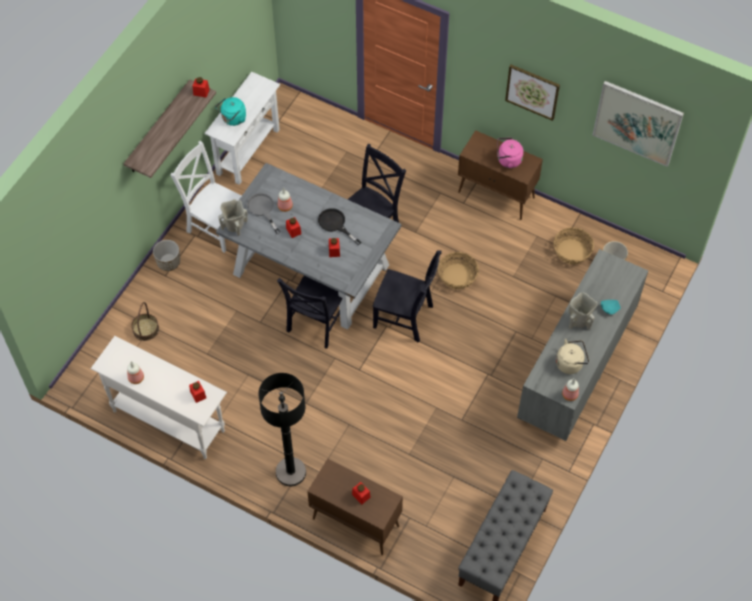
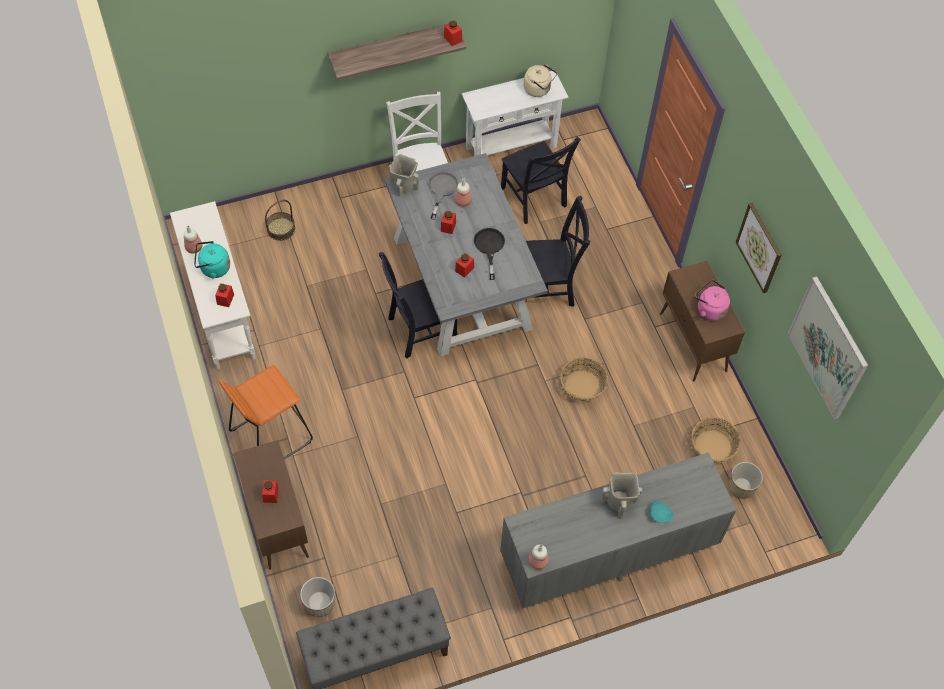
camera: 40 degrees right, 0 degrees up
planter [153,240,180,271] -> planter moved to [300,577,335,617]
turquoise kettle [215,97,246,126] -> turquoise kettle moved to [194,241,230,279]
black floor lamp [258,373,306,486] -> orange stool [218,365,313,459]
black chair [372,250,442,343] -> black chair moved to [501,137,581,224]
beige kettle [556,339,589,374] -> beige kettle moved to [524,64,557,97]

